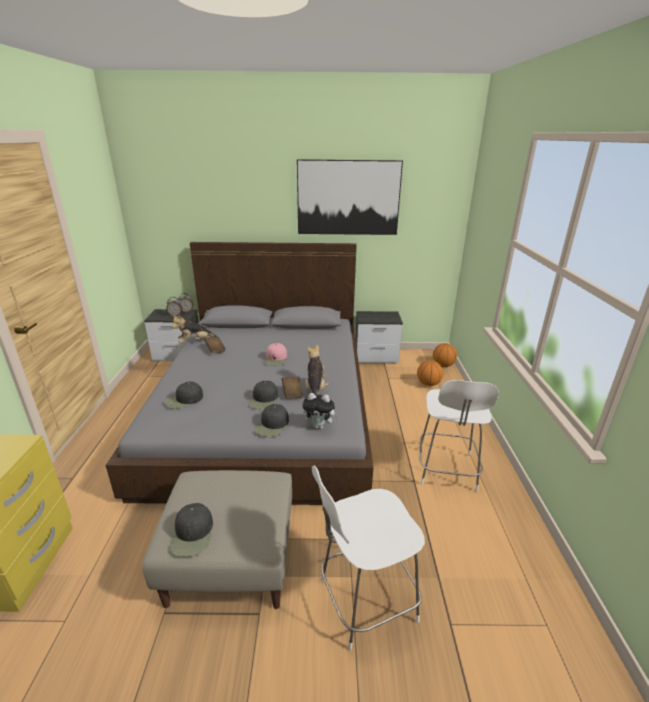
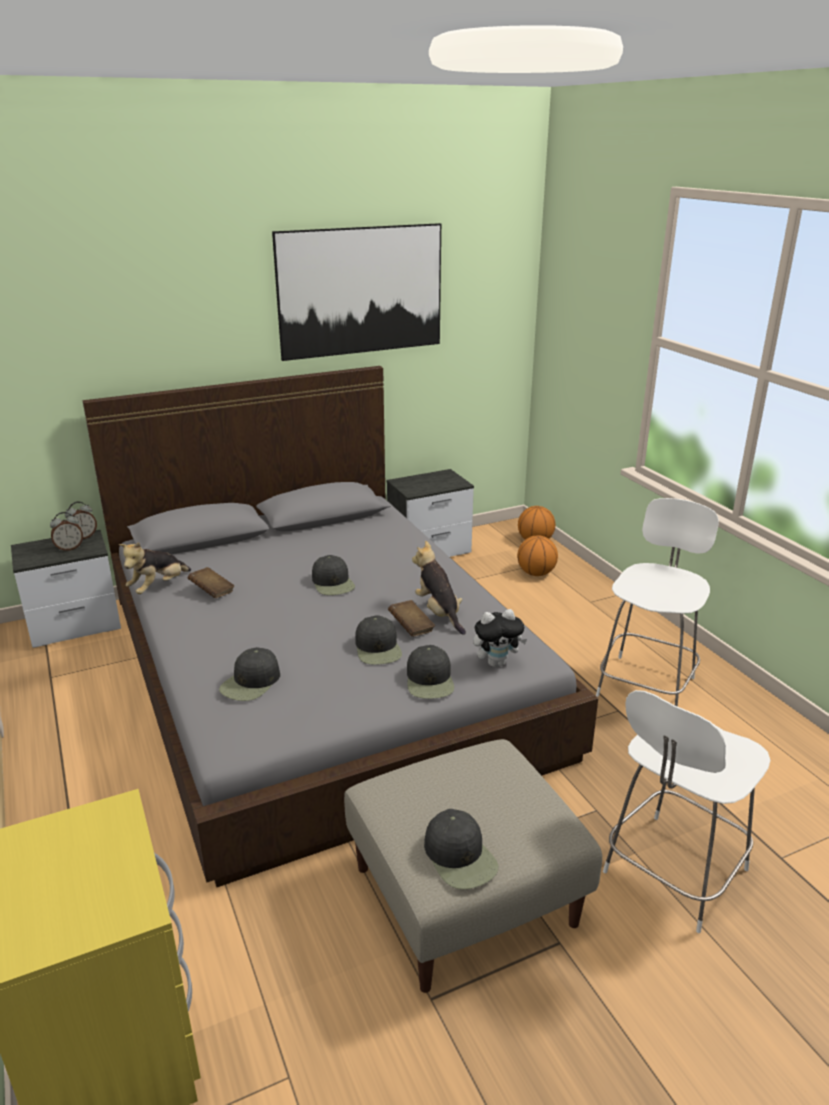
camera: 25 degrees left, 0 degrees up
pink cap [264,343,287,366] -> black cap [312,555,355,595]
white chair [419,380,499,491] -> white chair turned 135 degrees counterclockwise [596,498,719,707]

